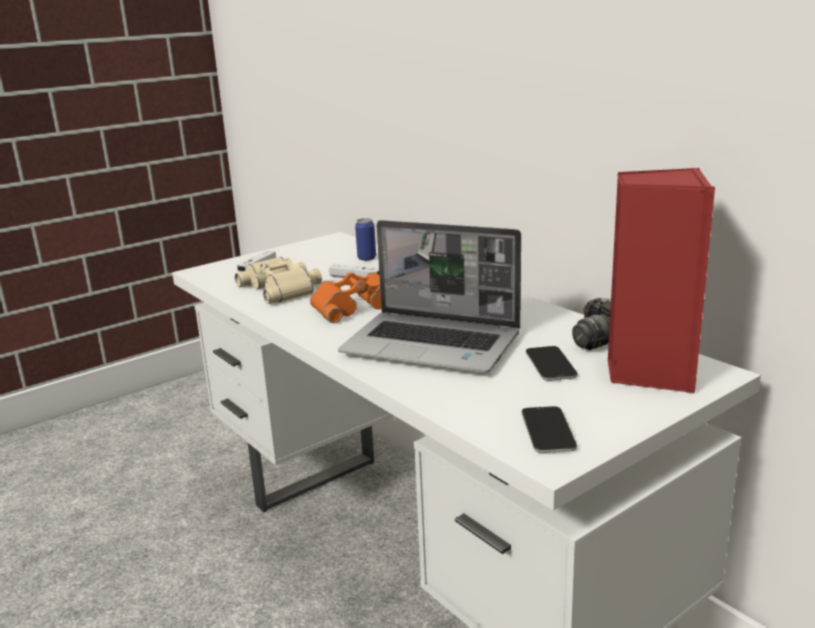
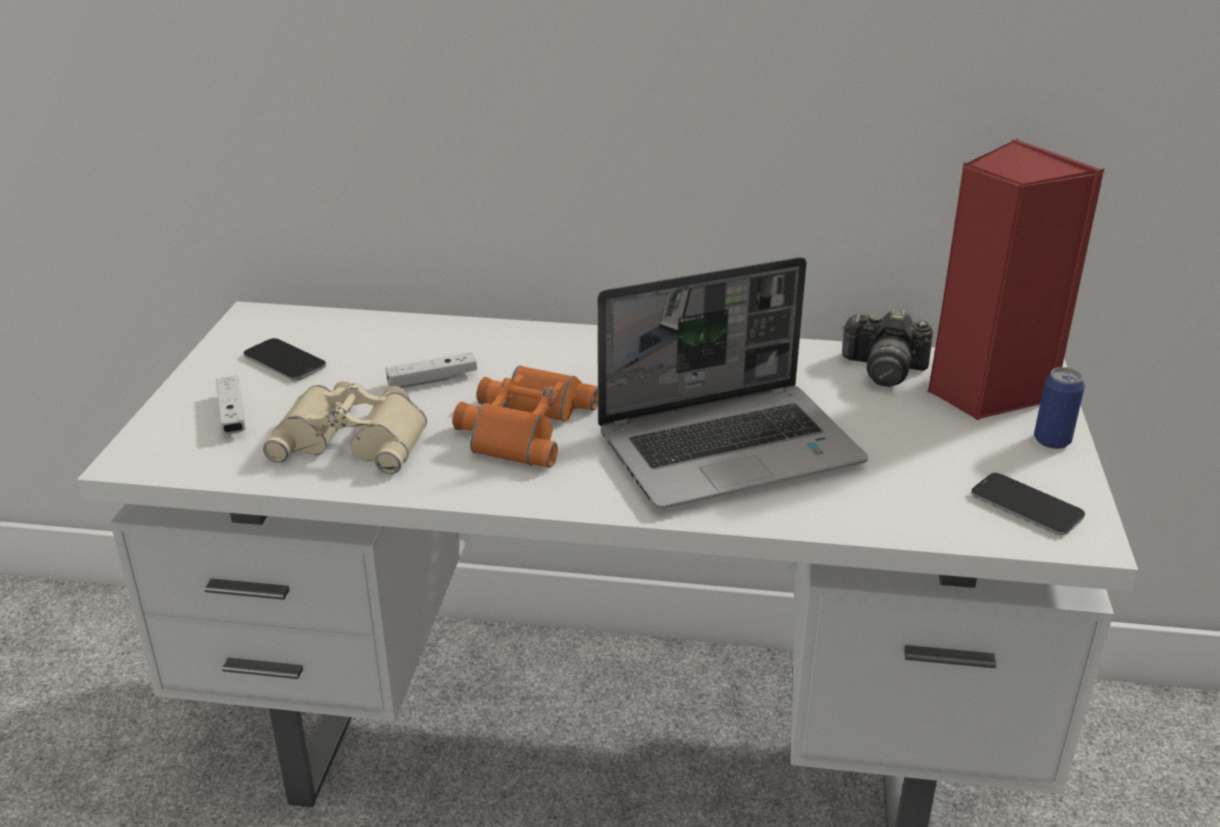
camera: 45 degrees left, 10 degrees up
can [355,218,376,261] -> can moved to [1034,367,1085,449]
phone [526,346,578,381] -> phone moved to [243,338,326,381]

